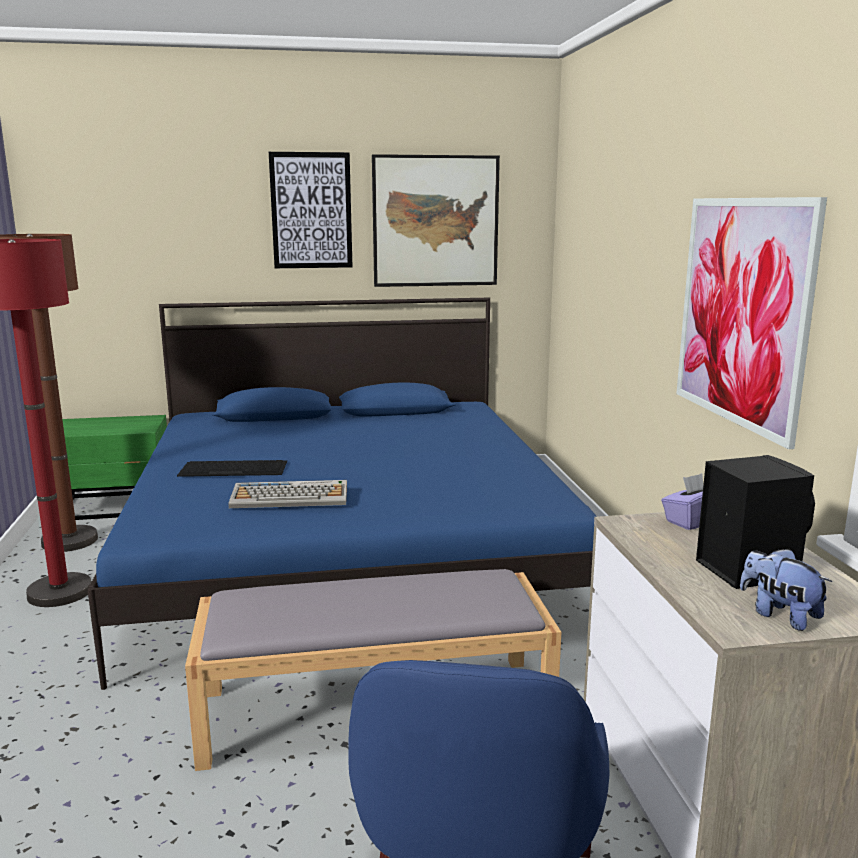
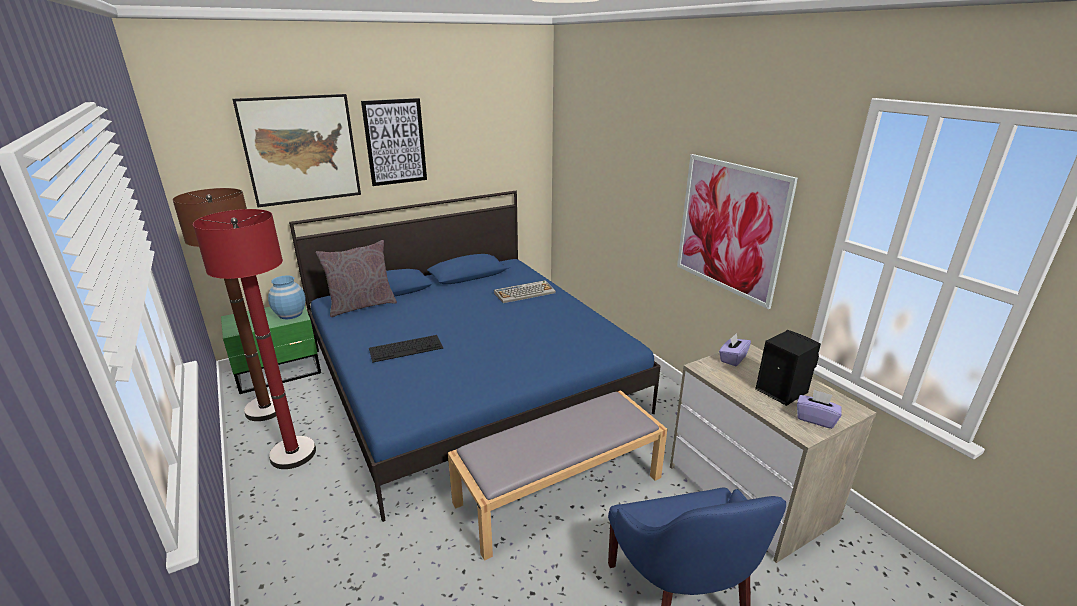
camera: 20 degrees left, 10 degrees up
keyboard [228,480,347,508] -> keyboard moved to [494,280,556,303]
picture [372,154,500,287] -> picture moved to [232,94,361,207]
plush toy [740,548,832,631] -> purple tissue box [797,390,842,429]
none -> blue vase [268,276,306,319]
none -> grey pillow [316,240,397,317]

